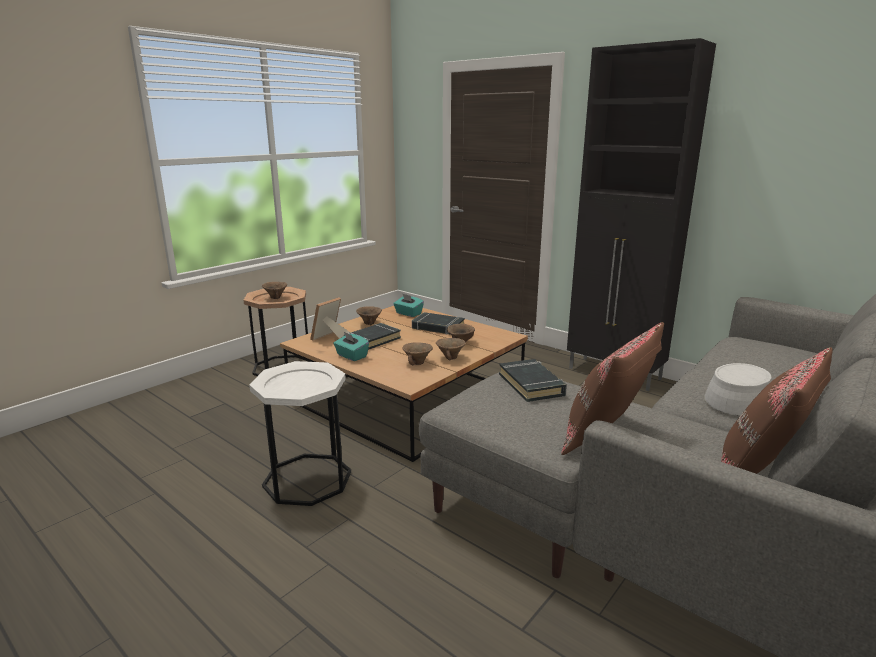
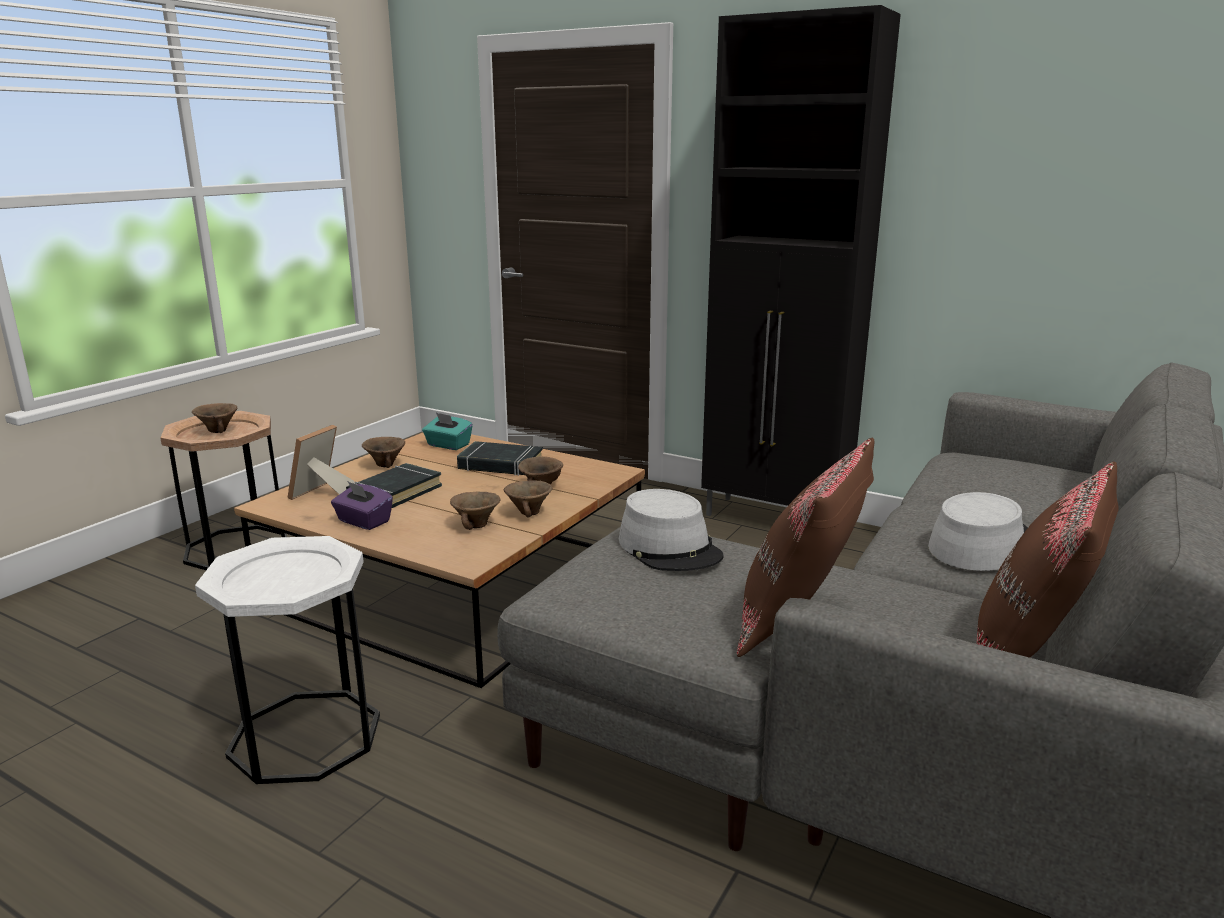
camera: 10 degrees left, 0 degrees up
turquoise tissue box [333,332,369,361] -> purple tissue box [331,482,393,530]
black book [499,359,567,402] -> grey hat [619,489,724,571]

